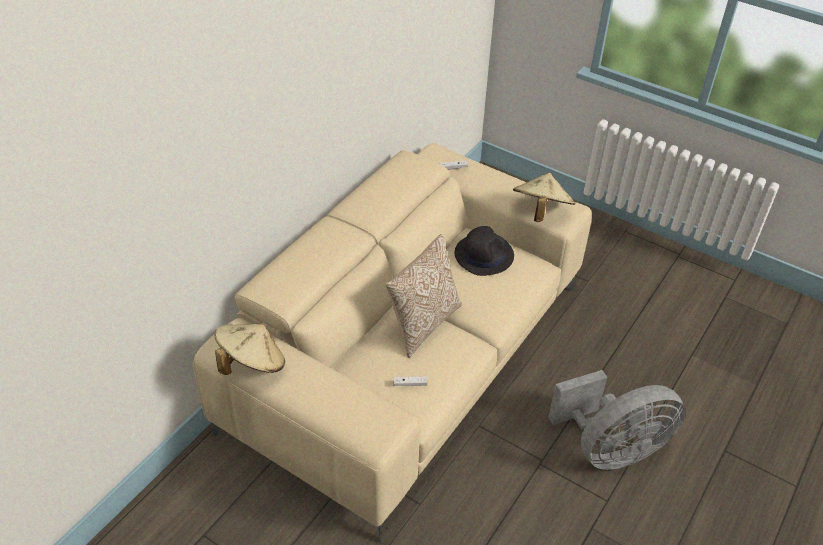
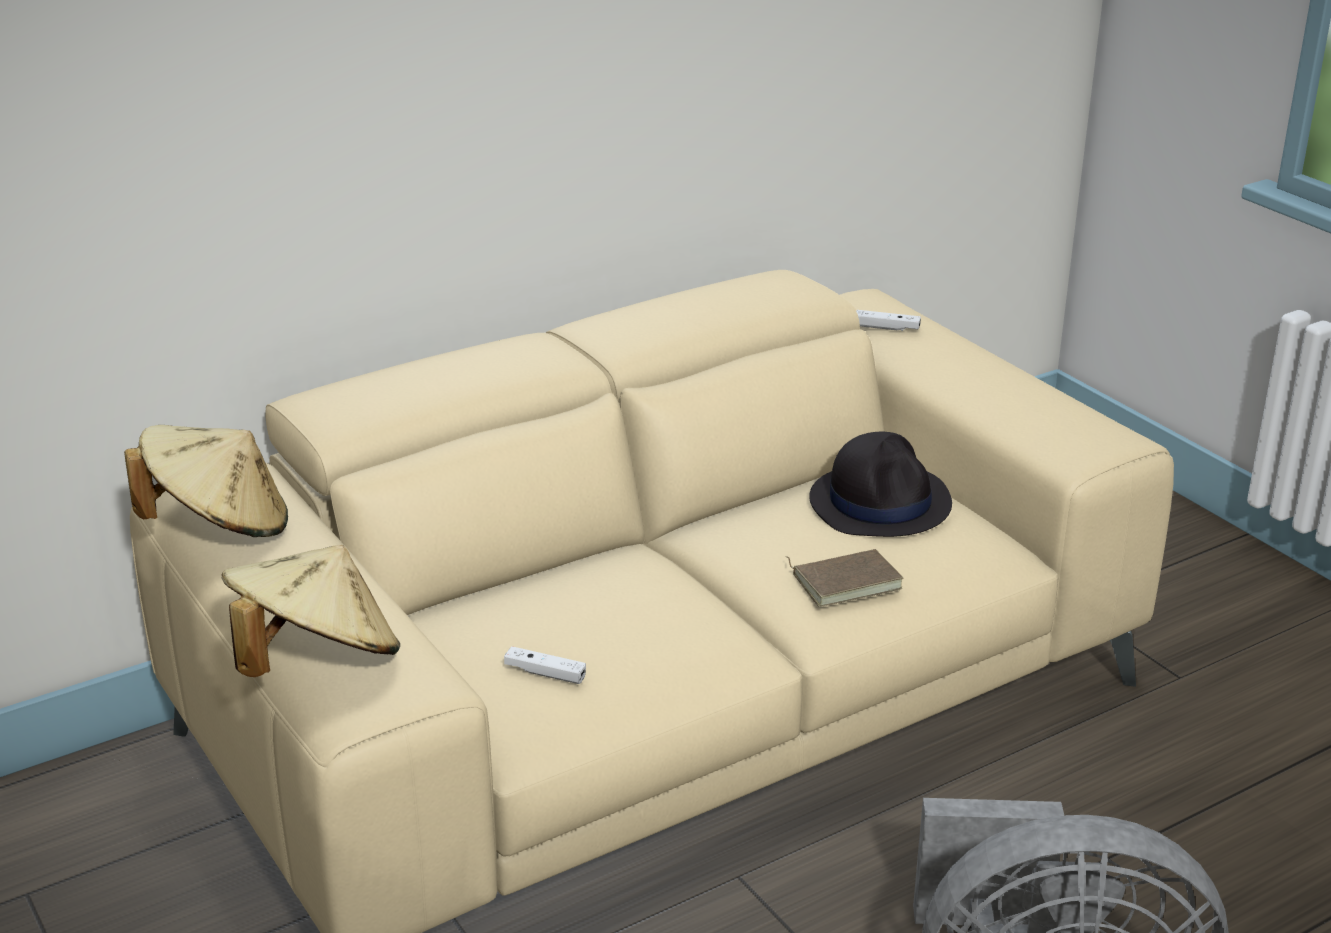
camera: 25 degrees right, 15 degrees down
pillow [385,234,462,358] -> none
beige hat [513,173,576,222] -> beige hat moved to [221,545,400,677]
none -> brown book [787,549,904,607]

